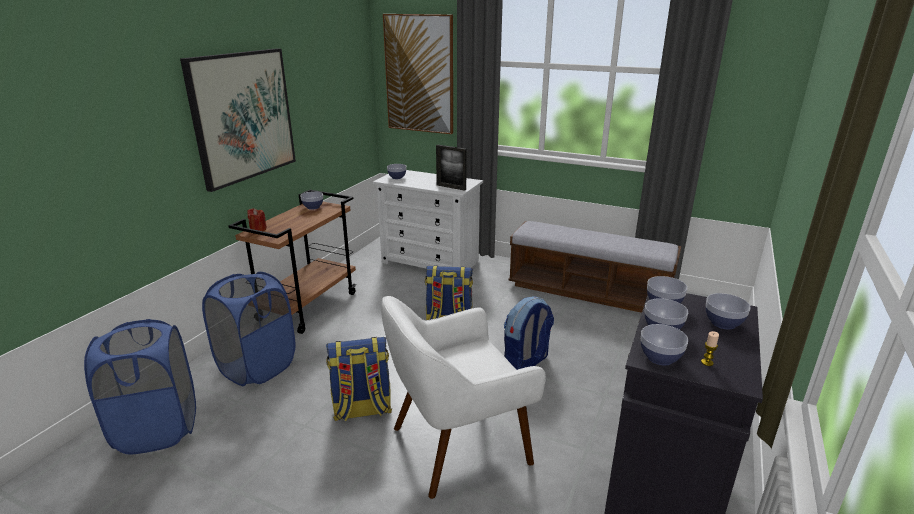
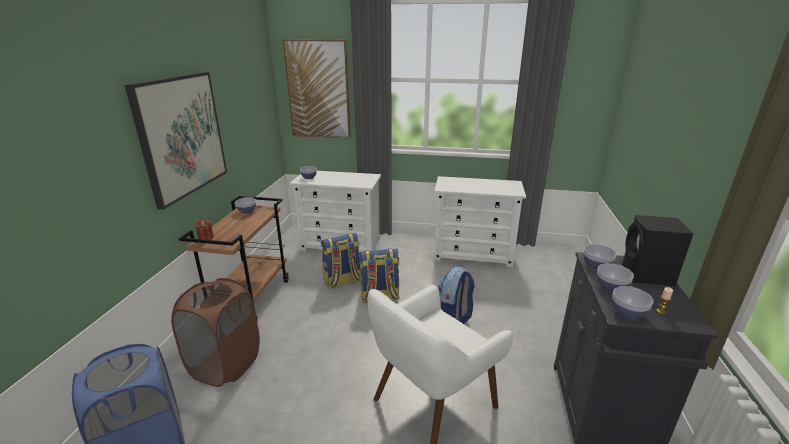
camera: 15 degrees left, 0 degrees up
blue laundry basket [202,272,296,386] -> brown laundry basket [171,278,260,387]
backpack [326,337,392,421] -> backpack moved to [321,233,360,289]
picture frame [436,145,467,191] -> none
bench [508,221,681,313] -> white dresser [434,176,526,267]
bowl [706,293,751,330] -> black speaker [622,215,693,286]

